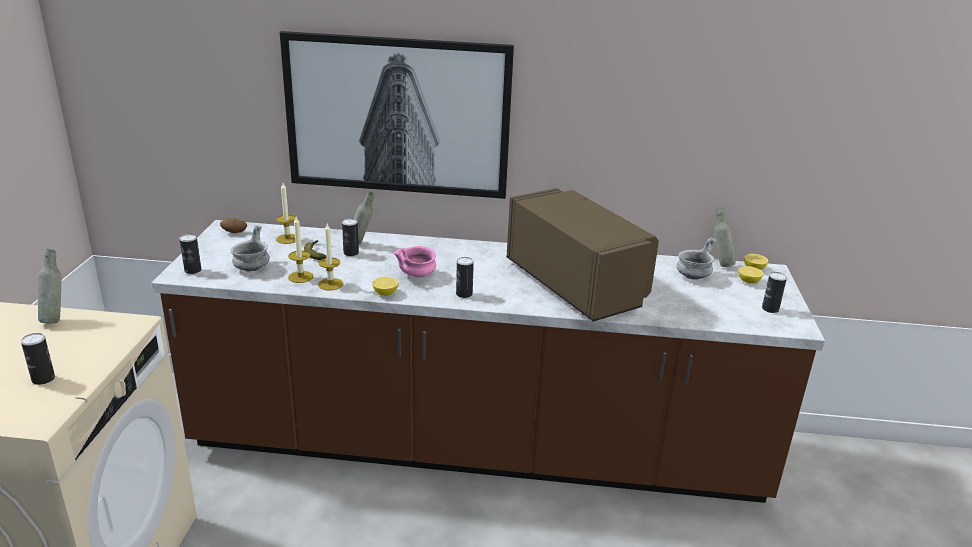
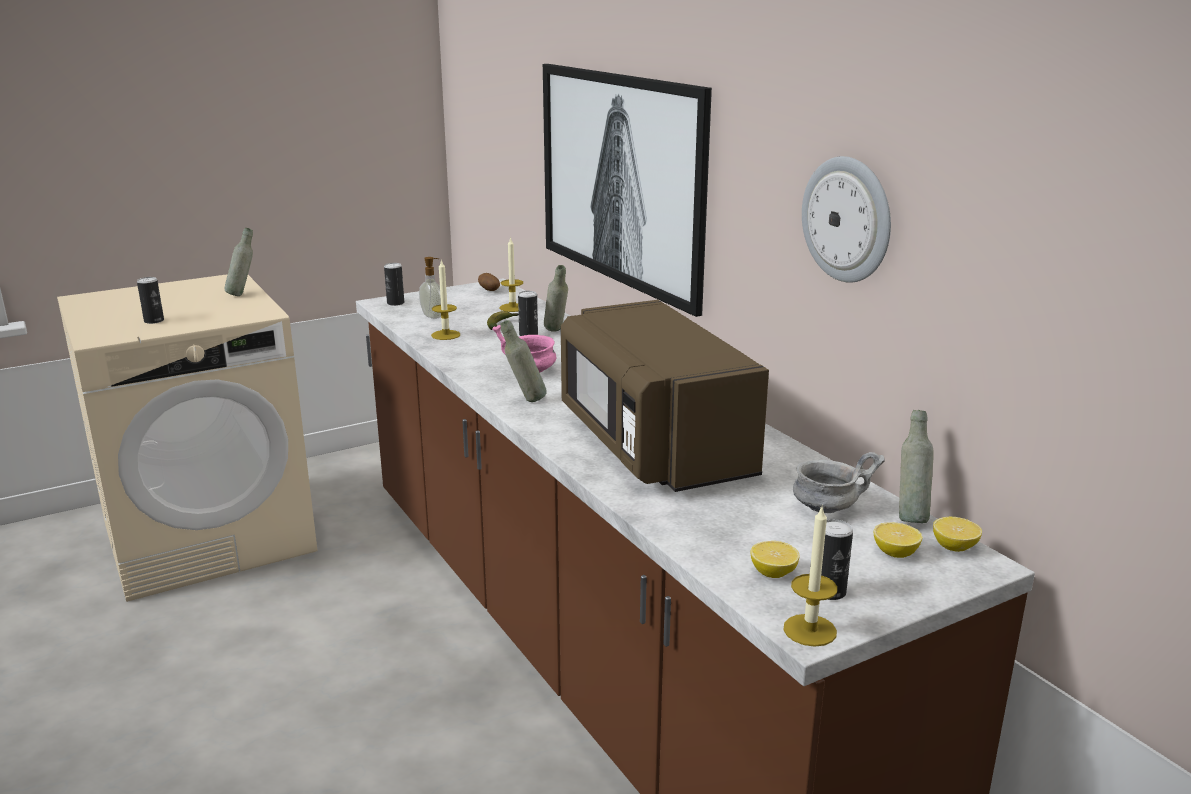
camera: 55 degrees right, 5 degrees down
grey bowl [231,225,270,272] -> soap dispenser [419,257,441,319]
candle [318,223,344,291] -> candle moved to [784,505,837,647]
lemon [372,277,398,296] -> lemon moved to [751,541,800,578]
can [456,257,474,298] -> grey bottle [500,320,547,402]
brown microwave [506,188,659,322] -> brown microwave turned 135 degrees clockwise [561,300,769,492]
none -> wall clock [802,156,891,283]

